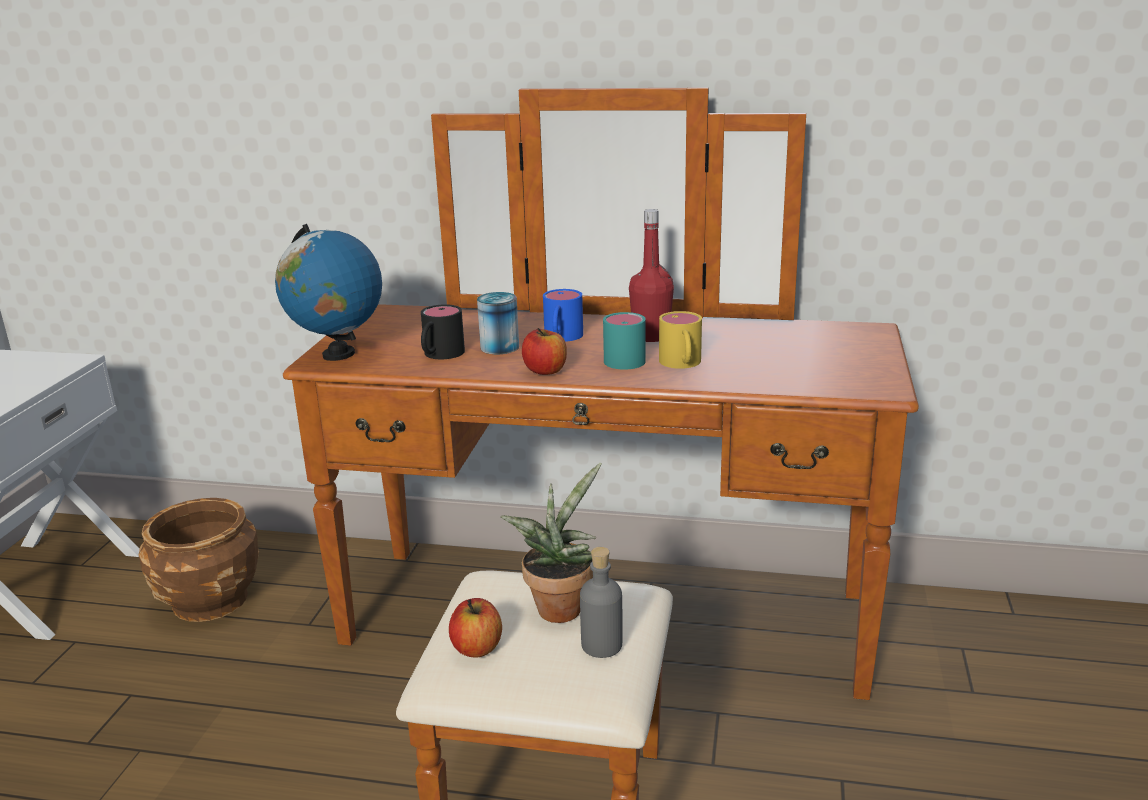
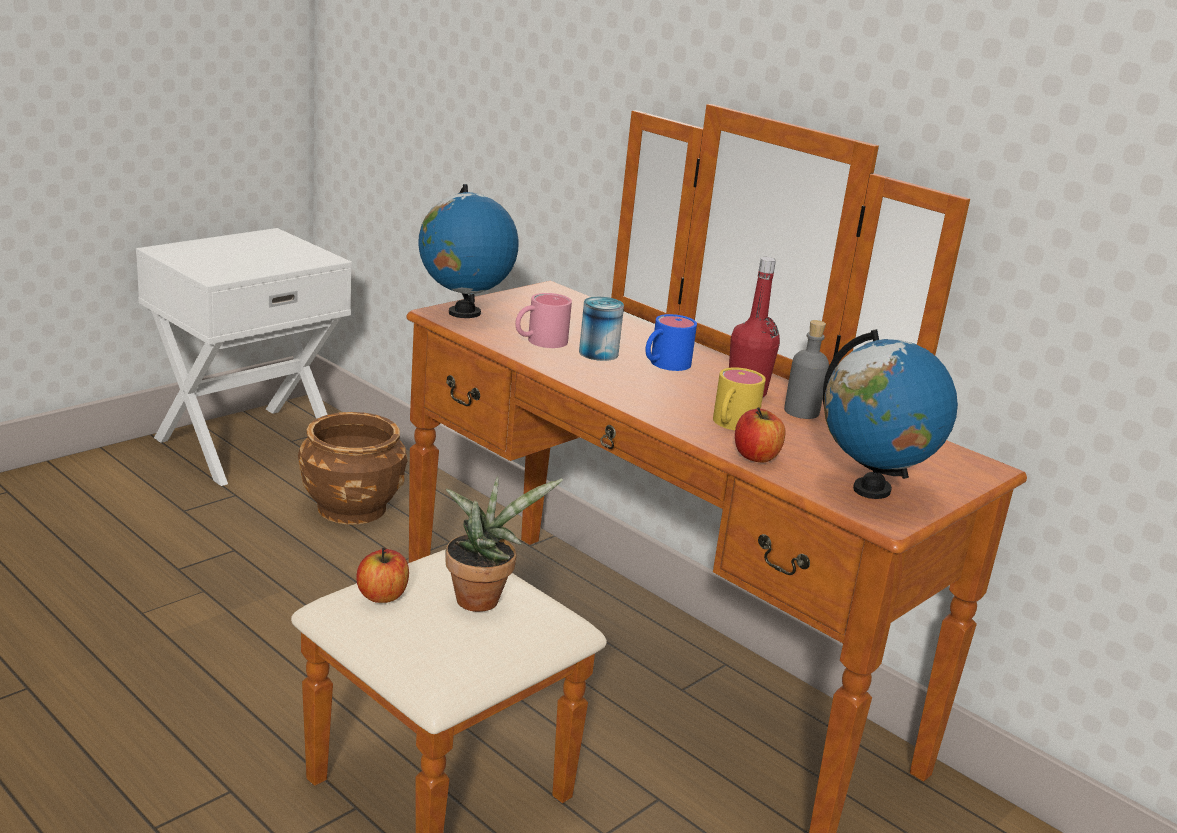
camera: 30 degrees right, 0 degrees up
black mug [421,304,465,359] -> pink mug [515,293,572,348]
apple [522,328,567,375] -> apple moved to [735,407,786,462]
grey bottle [580,547,623,658] -> grey bottle moved to [784,320,829,419]
turquoise mug [603,312,646,370] -> none
none -> globe [823,329,958,499]

